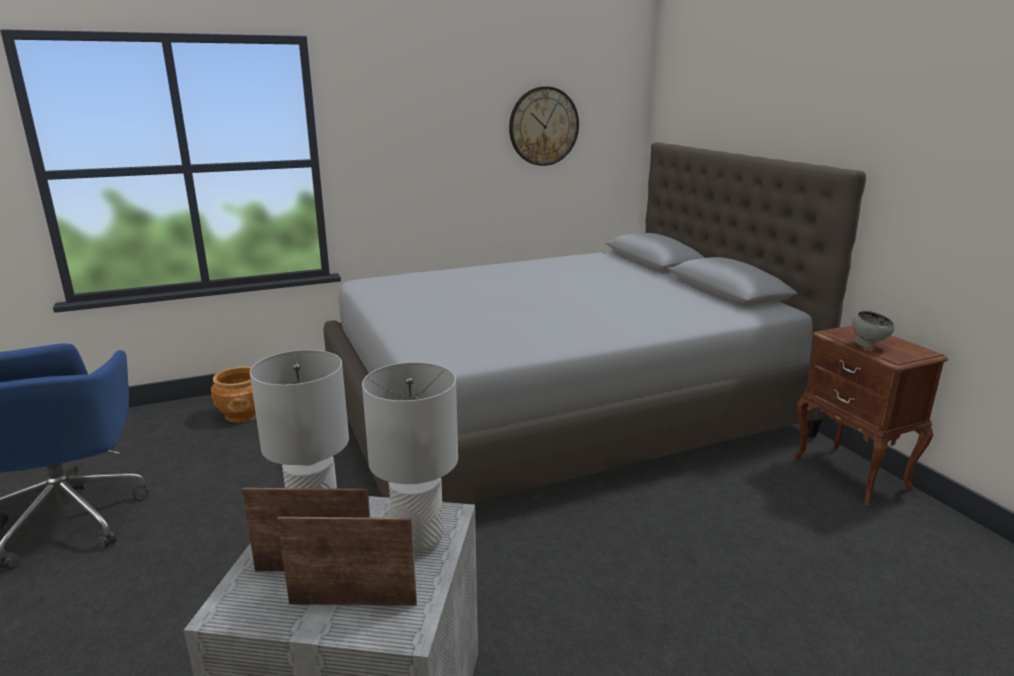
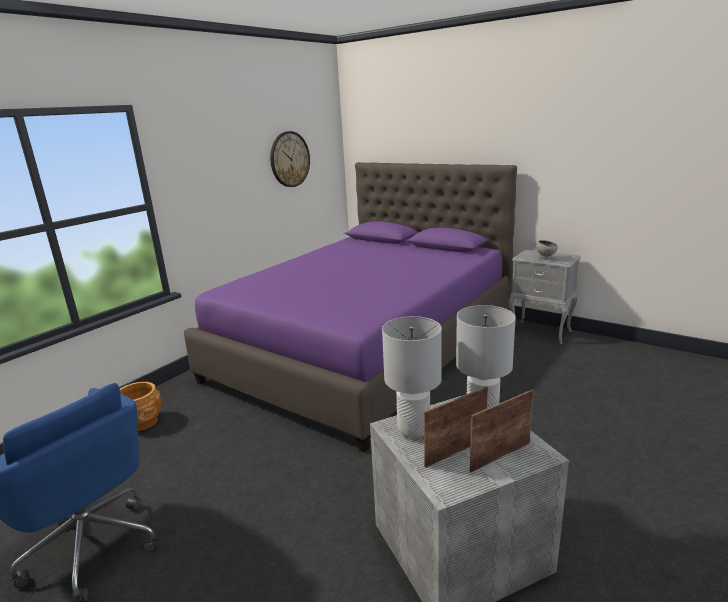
camera: 30 degrees left, 0 degrees up
grey bed [323,142,866,504] -> purple bed [184,162,517,452]
brown nightstand [793,325,948,506] -> grey nightstand [508,250,581,344]

